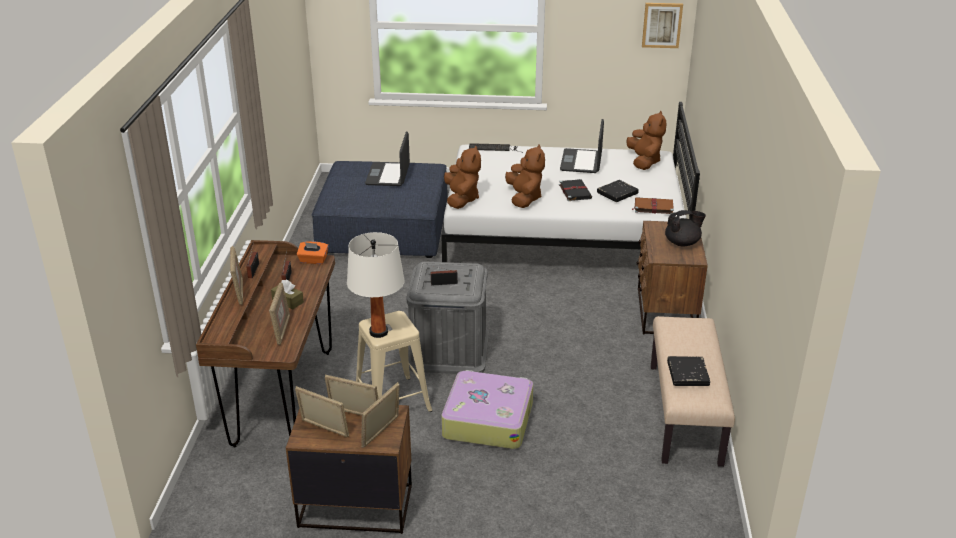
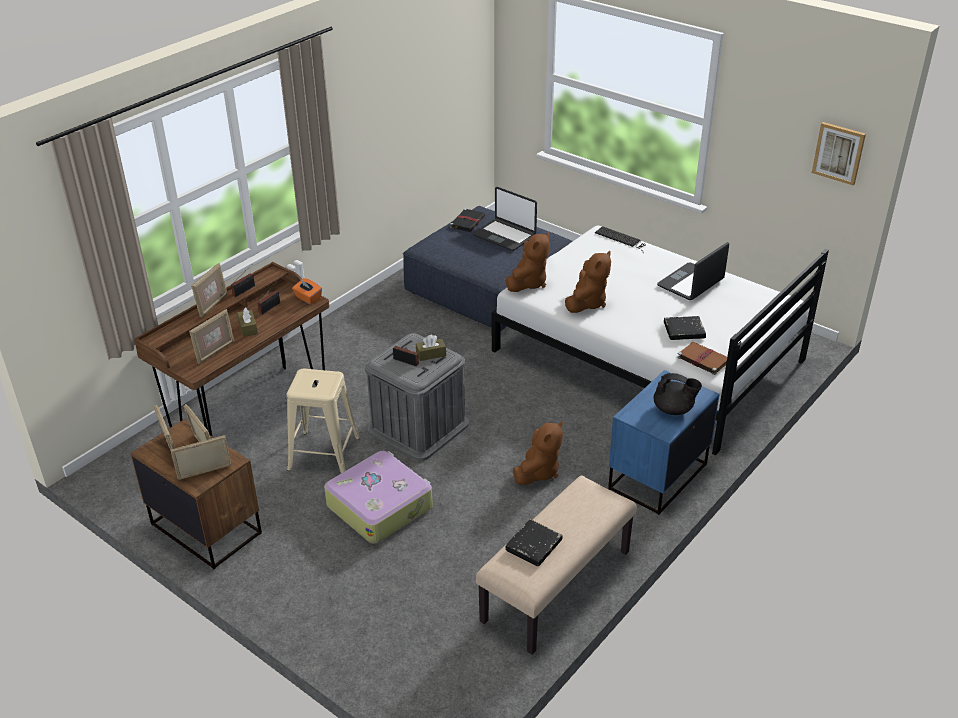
camera: 35 degrees right, 5 degrees up
white table lamp [347,232,404,338] -> none
laptop [365,131,410,186] -> laptop turned 90 degrees counterclockwise [473,187,537,251]
black book [559,179,592,201] -> black book moved to [450,208,486,232]
brown plush toy [626,111,667,170] -> brown plush toy moved to [513,421,563,485]
brown nightstand [637,221,708,334] -> blue nightstand [608,370,719,515]
none -> brown tissue box [416,335,446,361]

